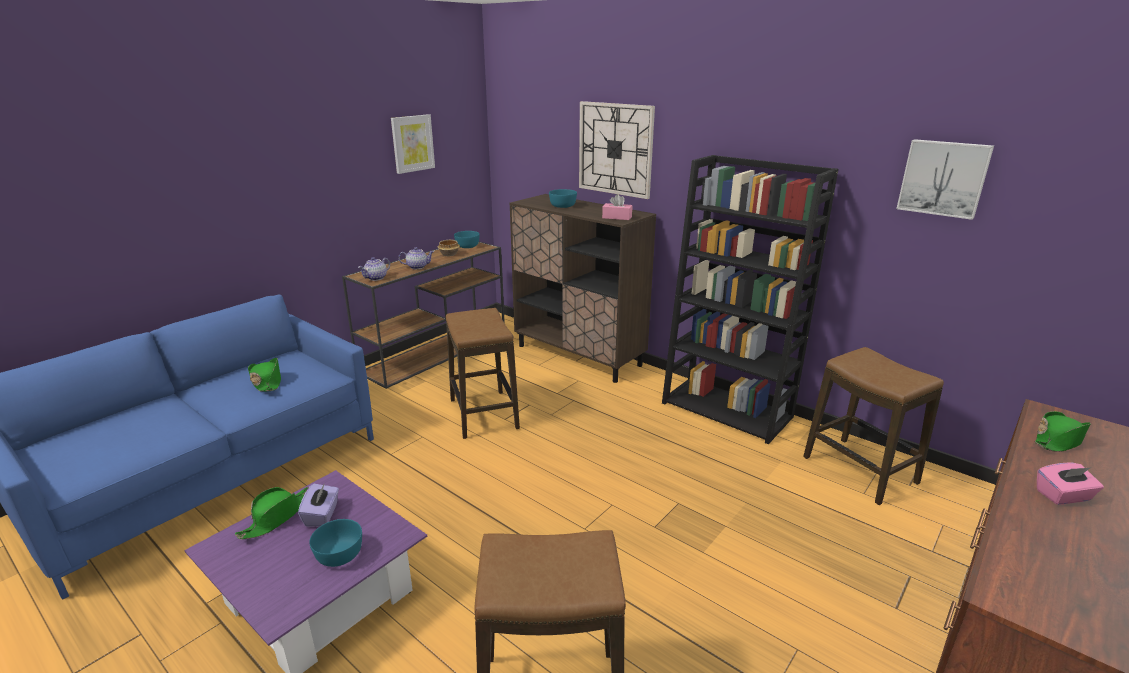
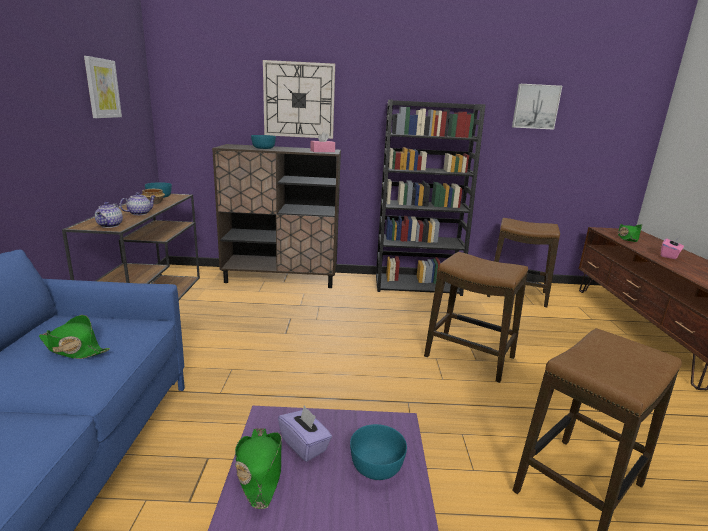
camera: 40 degrees left, 5 degrees down
stool [445,308,520,439] -> stool moved to [424,252,528,383]

